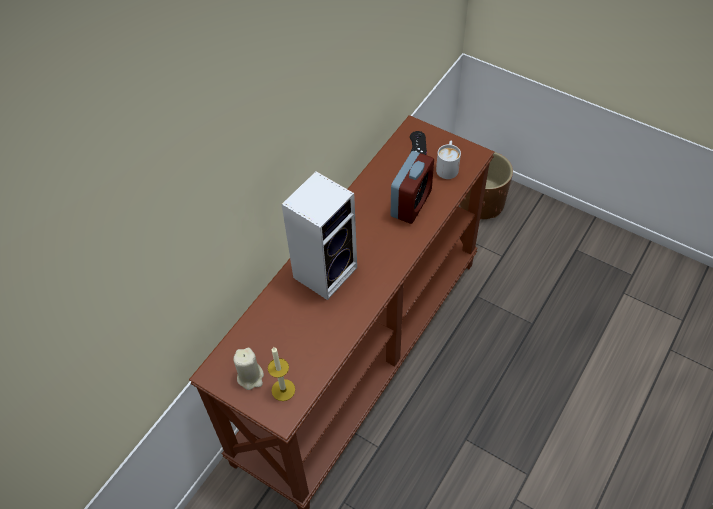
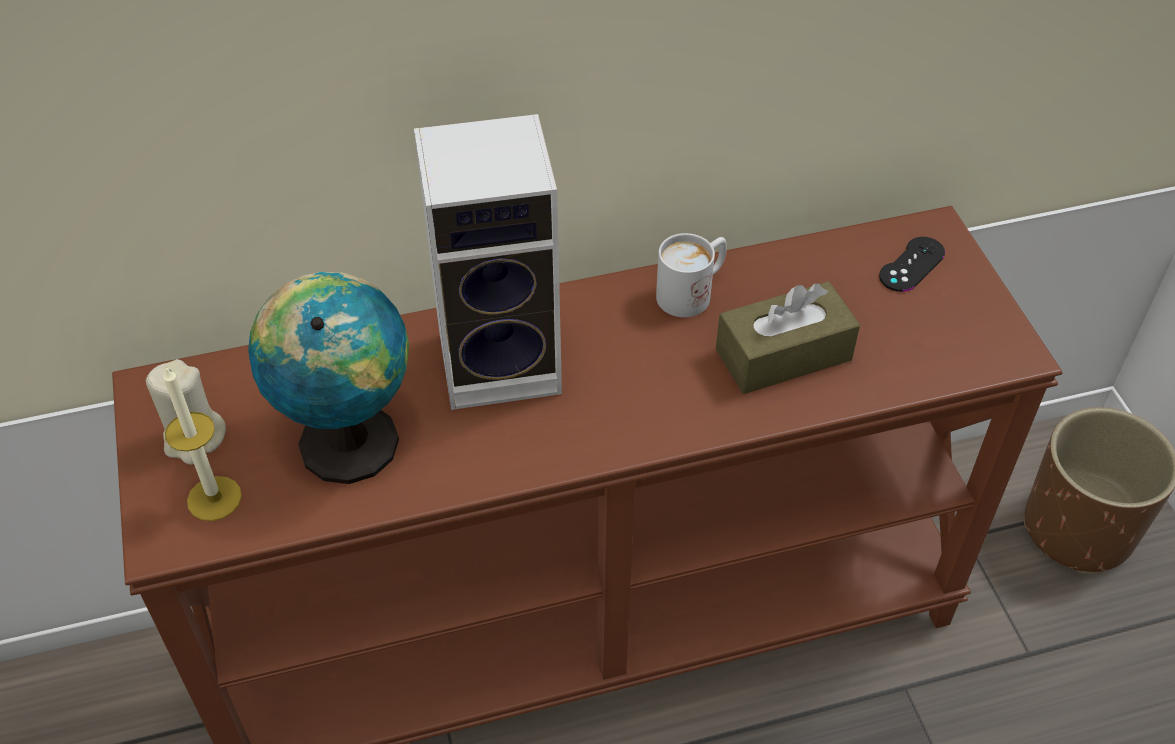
camera: 40 degrees right, 5 degrees down
alarm clock [391,151,434,224] -> brown tissue box [716,281,860,394]
white mug [436,140,461,179] -> white mug moved to [656,233,727,317]
none -> globe [248,272,409,484]

